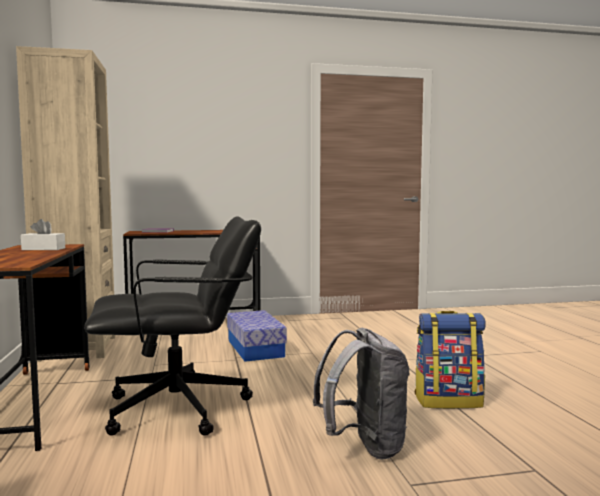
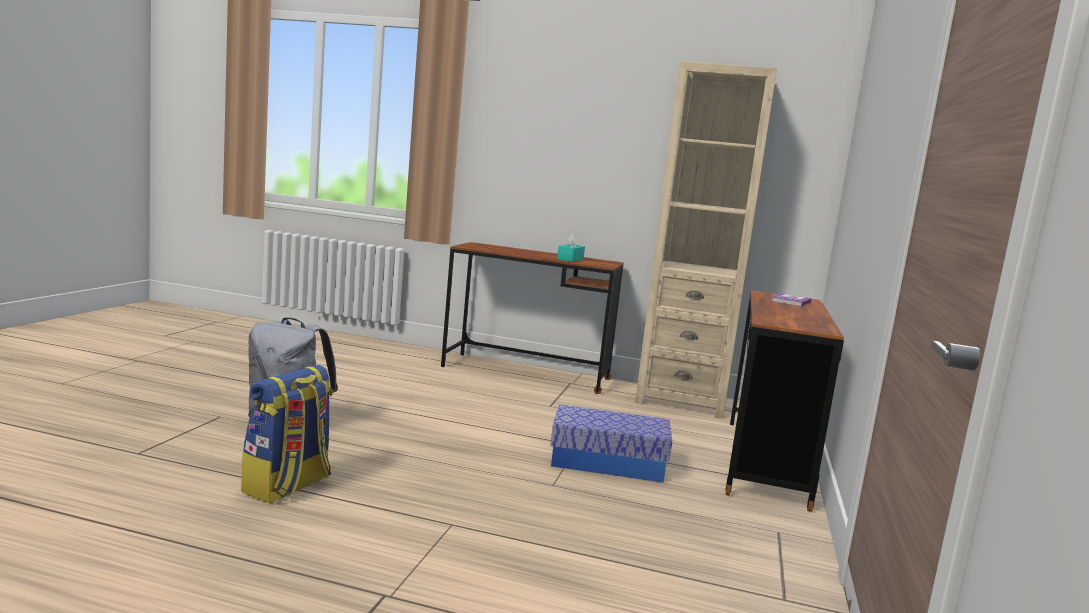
camera: 115 degrees right, 5 degrees up
white tissue box [21,219,65,250] -> turquoise tissue box [557,233,585,262]
black office chair [84,216,261,436] -> none

